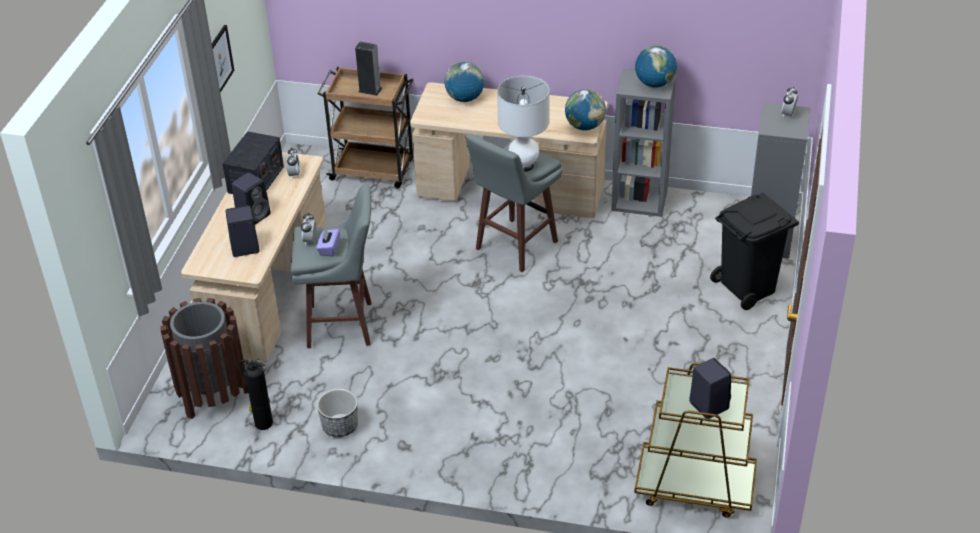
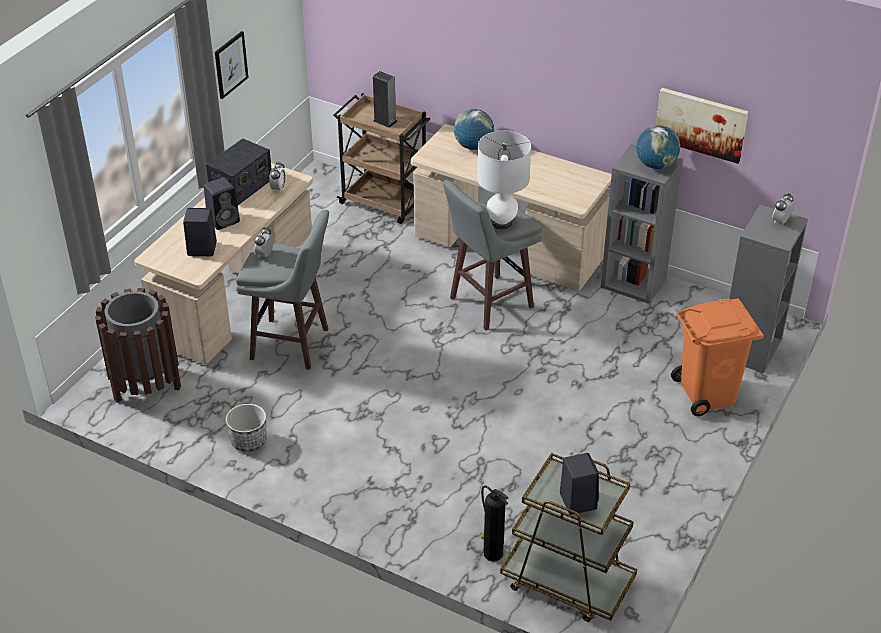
camera: 15 degrees right, 0 degrees up
fire extinguisher [240,360,273,430] -> fire extinguisher moved to [481,485,509,561]
purple tissue box [316,229,340,256] -> none
globe [565,89,606,130] -> none
black trash can [710,193,799,310] -> orange trash can [671,298,764,416]
none -> picture [656,88,748,164]

